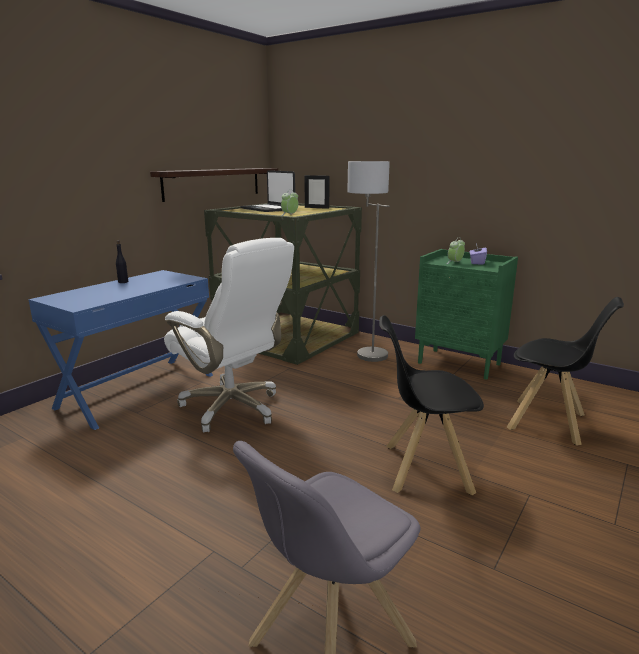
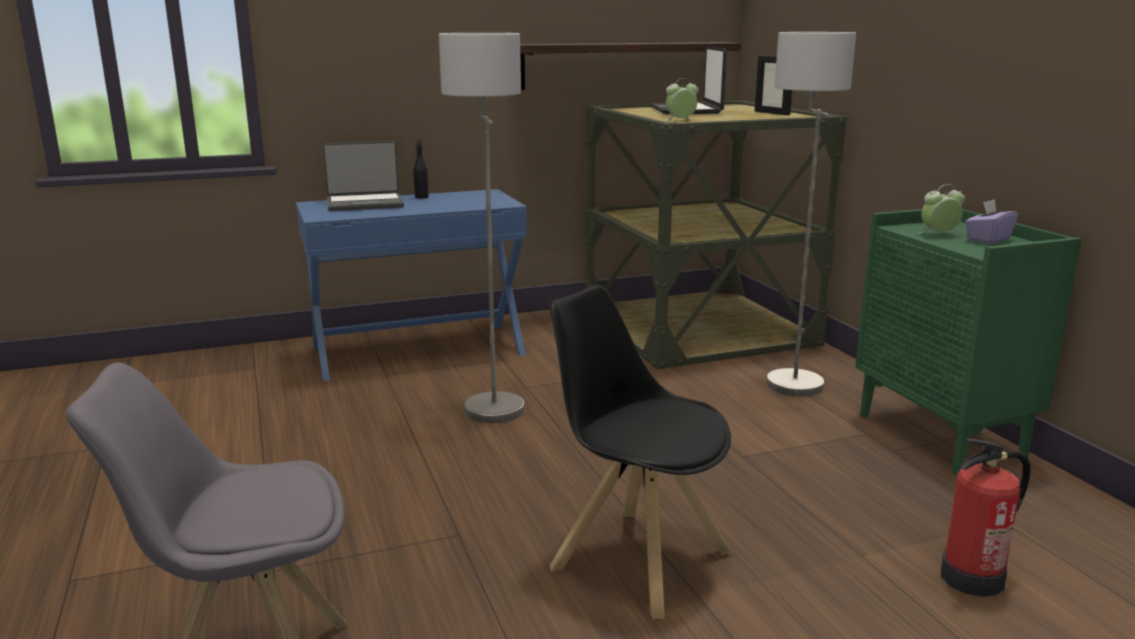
camera: 35 degrees right, 0 degrees up
white office chair [164,238,294,432] -> grey floor lamp [439,33,524,423]
black chair [507,297,624,446] -> fire extinguisher [941,438,1031,597]
none -> laptop [323,141,404,211]

